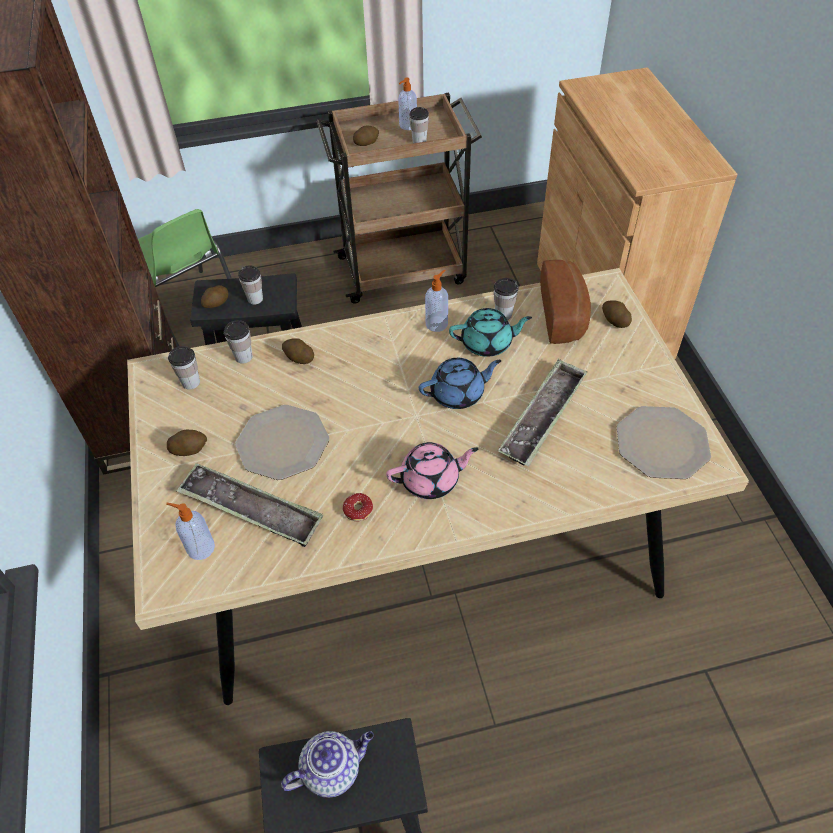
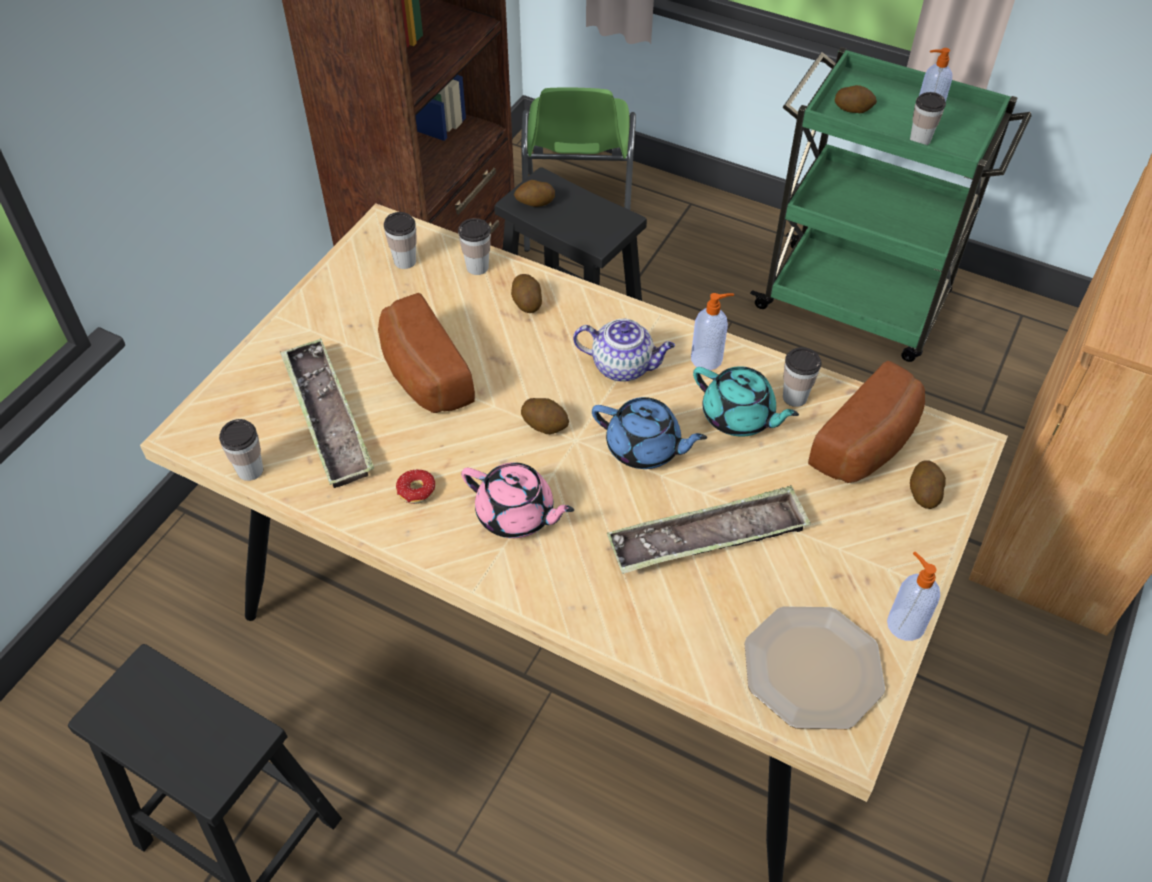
camera: 40 degrees right, 0 degrees up
soap dispenser [166,503,215,560] -> soap dispenser moved to [887,552,940,641]
potato [167,430,207,456] -> potato moved to [521,398,569,434]
plate [235,405,329,480] -> bread [378,293,475,413]
cup [238,266,263,304] -> cup moved to [219,419,263,481]
teapot [281,731,374,798] -> teapot moved to [573,319,675,382]
brown cart [317,93,482,304] -> green cart [750,47,1032,362]

